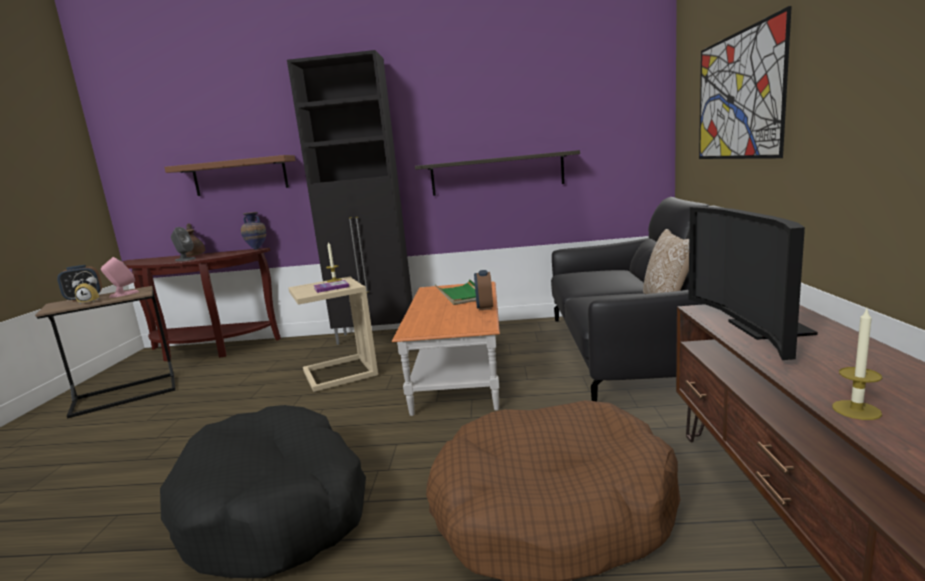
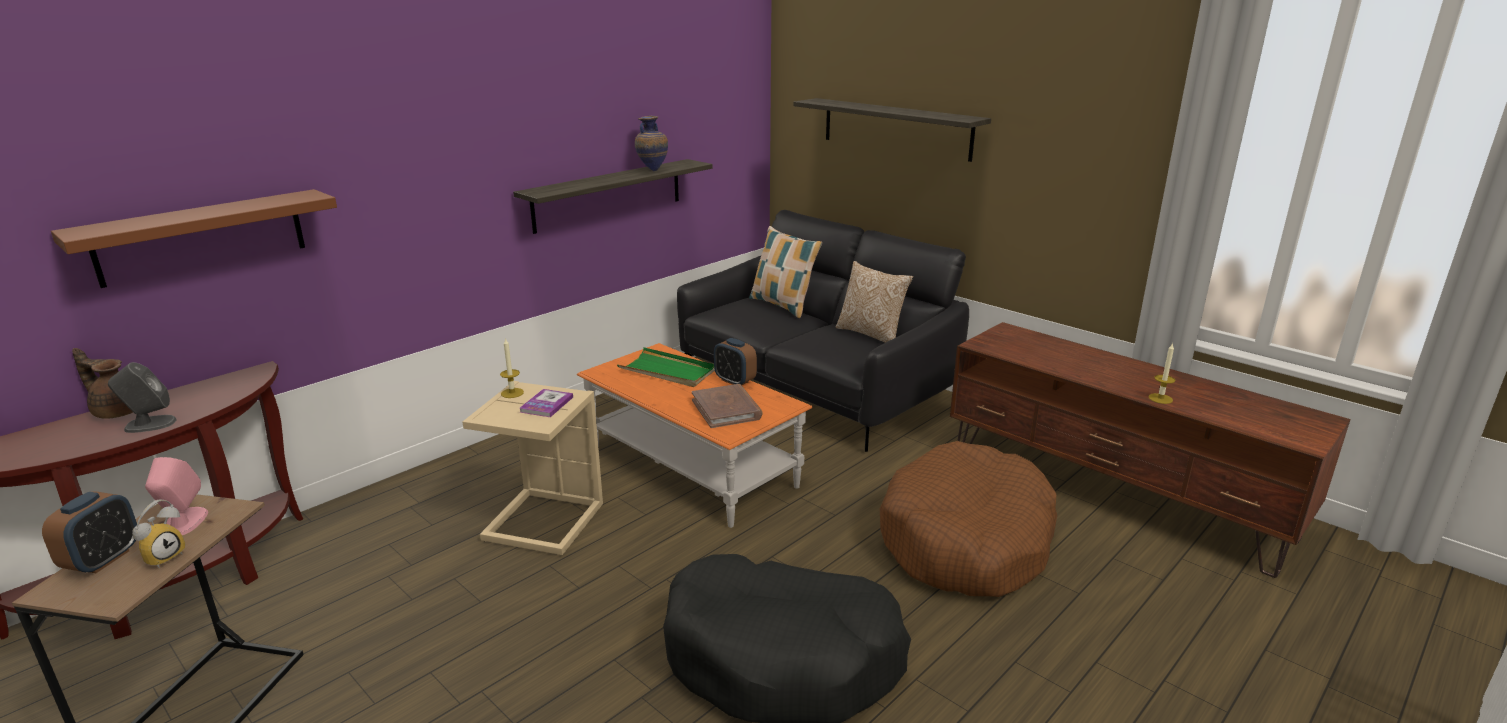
camera: 50 degrees left, 10 degrees up
vase [241,212,266,250] -> vase moved to [635,116,668,172]
black cabinet [287,50,413,345] -> none
television [688,206,818,360] -> none
picture [699,6,792,159] -> shelf [793,98,991,162]
none -> brown book [692,384,763,428]
none -> pillow [749,226,822,318]

